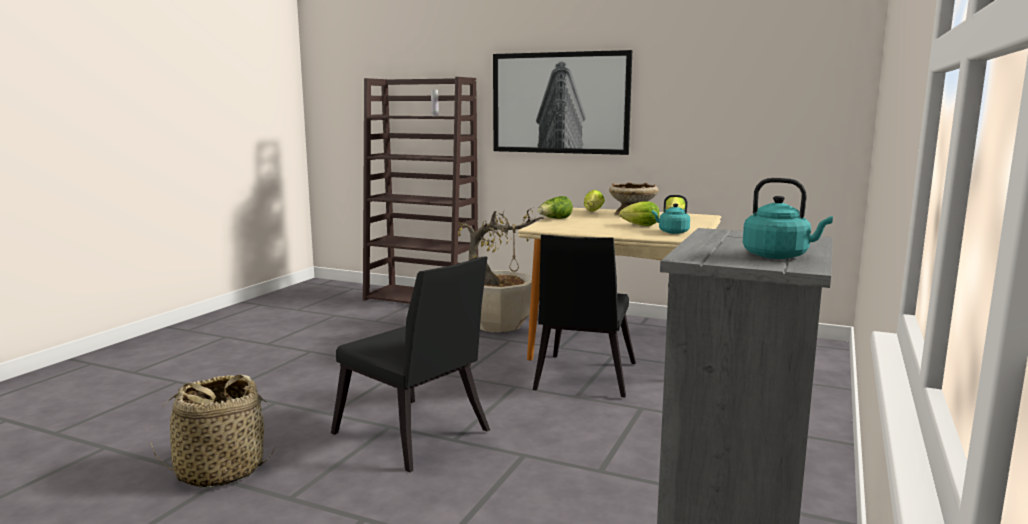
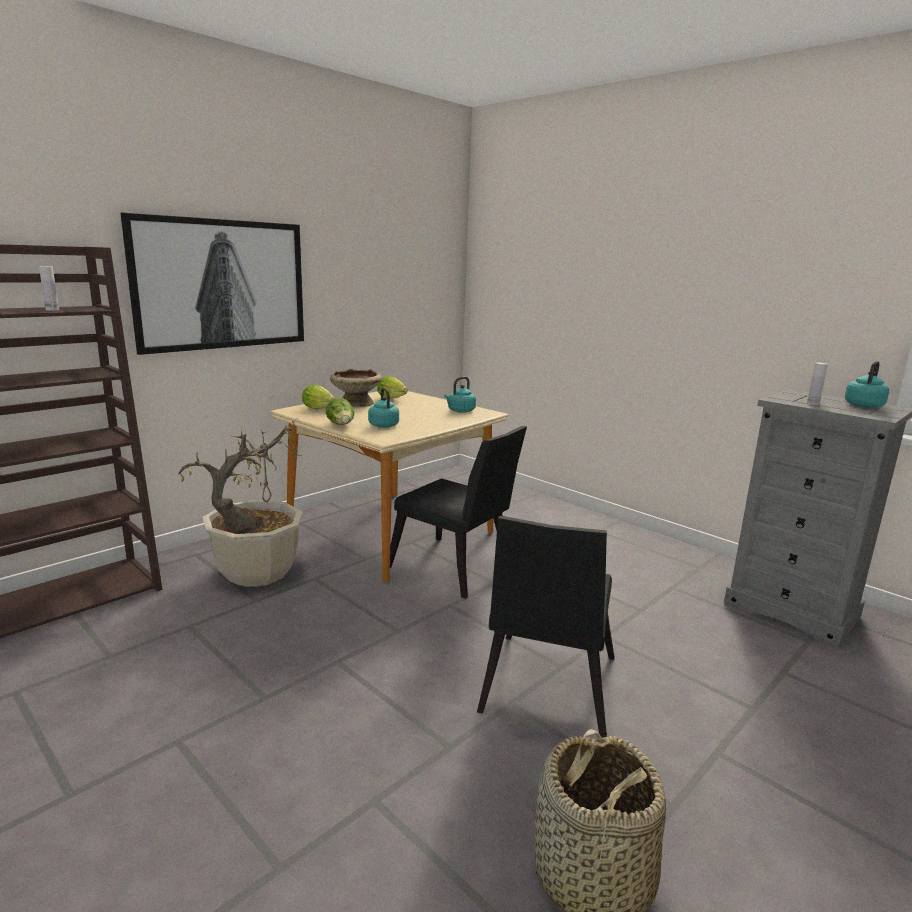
camera: 70 degrees left, 5 degrees up
black chair [331,256,490,473] -> black chair turned 135 degrees clockwise [477,516,615,738]
lettuce [619,202,659,226] -> none
none -> turquoise kettle [368,388,399,428]
none -> white bottle [807,363,828,405]

